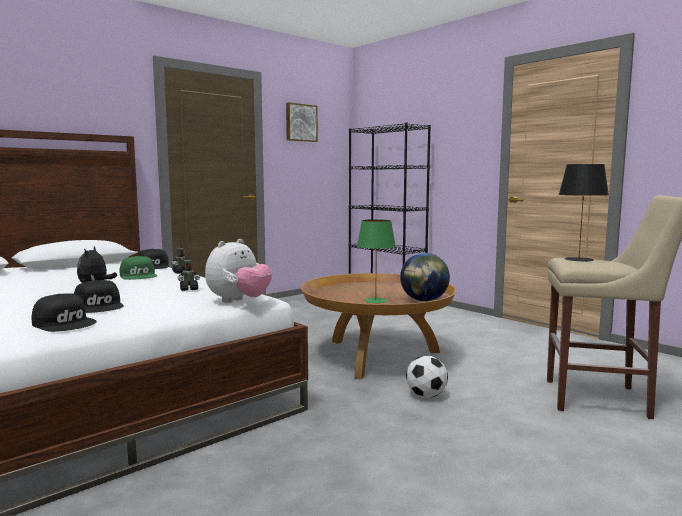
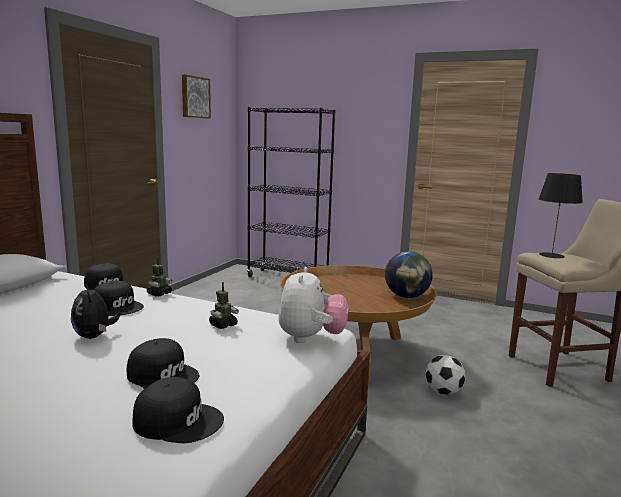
camera: 25 degrees left, 5 degrees up
green cap [120,256,157,280] -> black cap [94,281,144,316]
green table lamp [357,219,396,303] -> none

